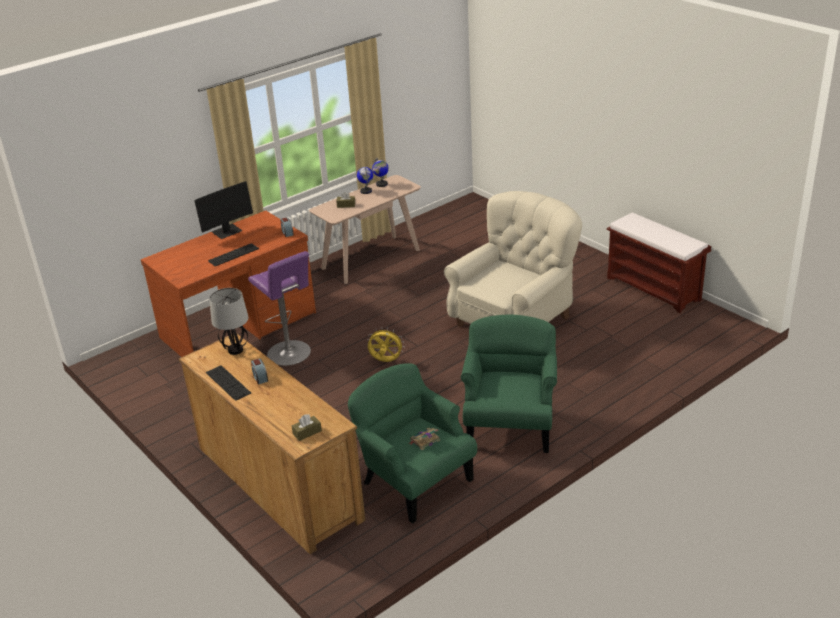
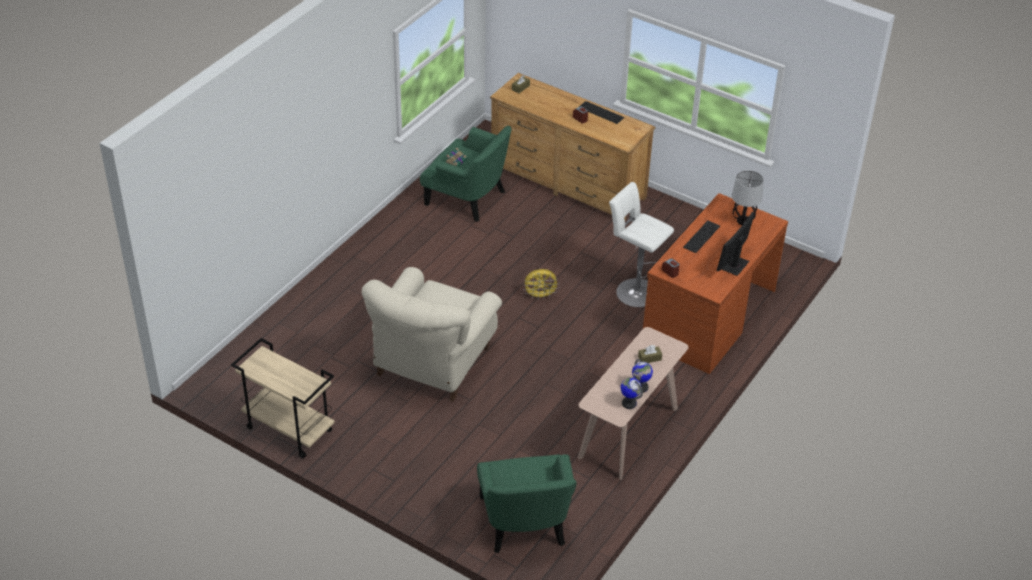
camera: 160 degrees right, 10 degrees up
table lamp [209,288,248,355] -> table lamp moved to [732,170,764,225]
purple stool [248,251,311,366] -> white stool [609,182,674,307]
green armchair [461,315,557,453] -> green armchair moved to [477,454,577,553]
brown bench [607,212,711,313] -> beige cart [231,338,335,458]

